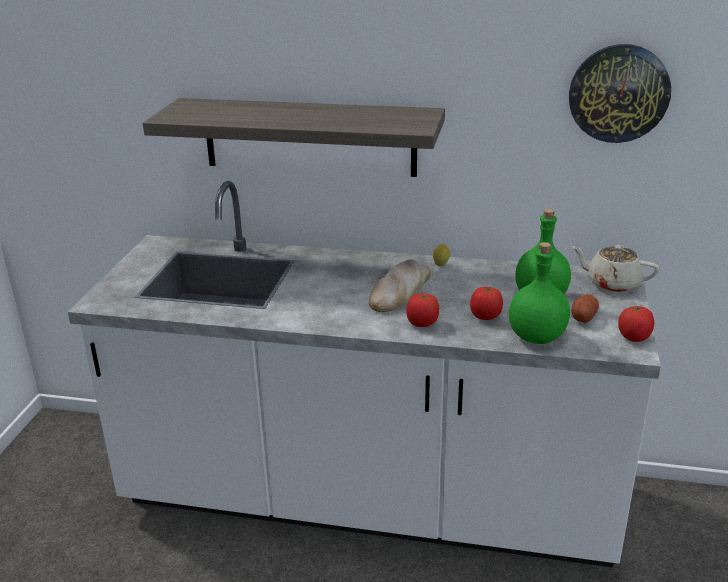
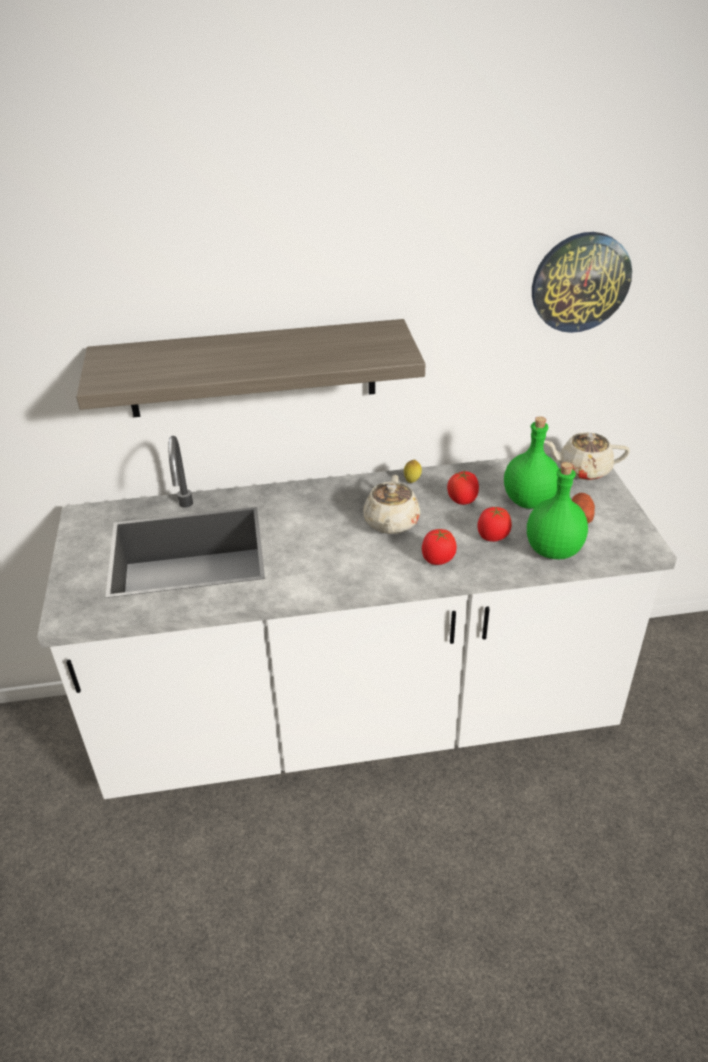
camera: 20 degrees left, 10 degrees up
bread [369,259,431,312] -> beige teapot [363,475,420,534]
tomato [618,305,654,342] -> tomato moved to [447,471,479,505]

